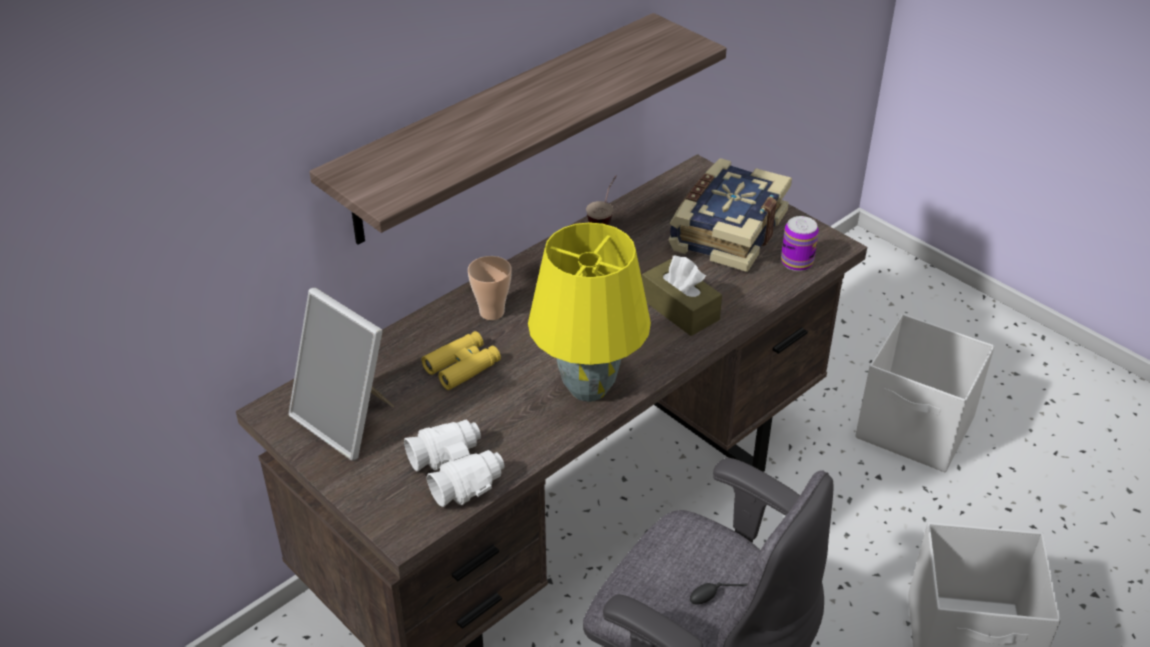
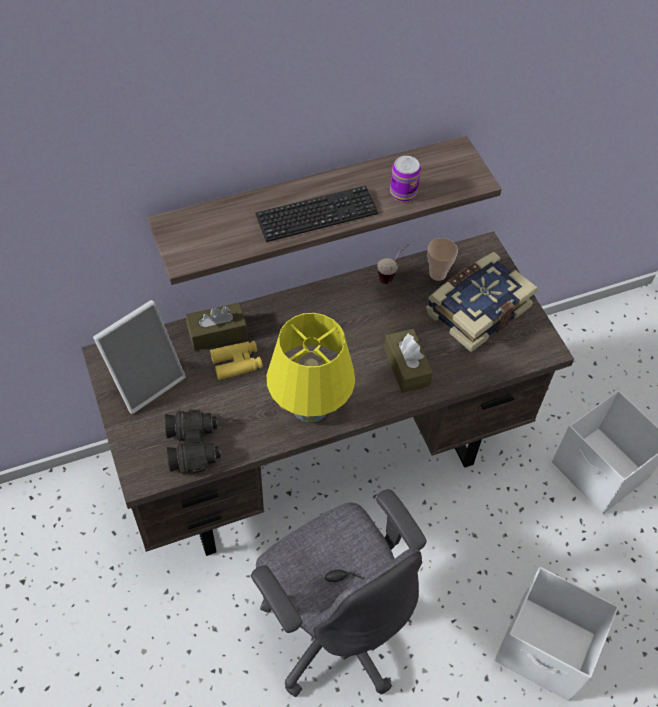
camera: 20 degrees right, 15 degrees up
picture frame [289,288,394,460] -> picture frame turned 105 degrees counterclockwise [93,300,186,414]
white binoculars [404,420,505,507] -> black binoculars [165,409,221,474]
cup [468,256,512,320] -> cup moved to [427,238,458,281]
can [781,216,819,271] -> can moved to [390,156,421,202]
none -> brown tissue box [186,303,248,351]
none -> keyboard [255,185,378,242]

